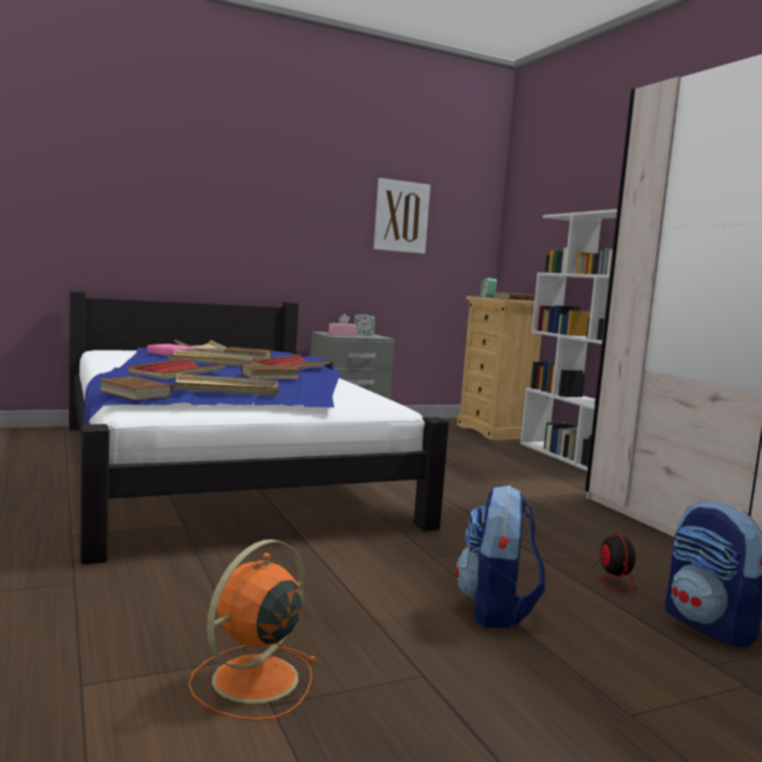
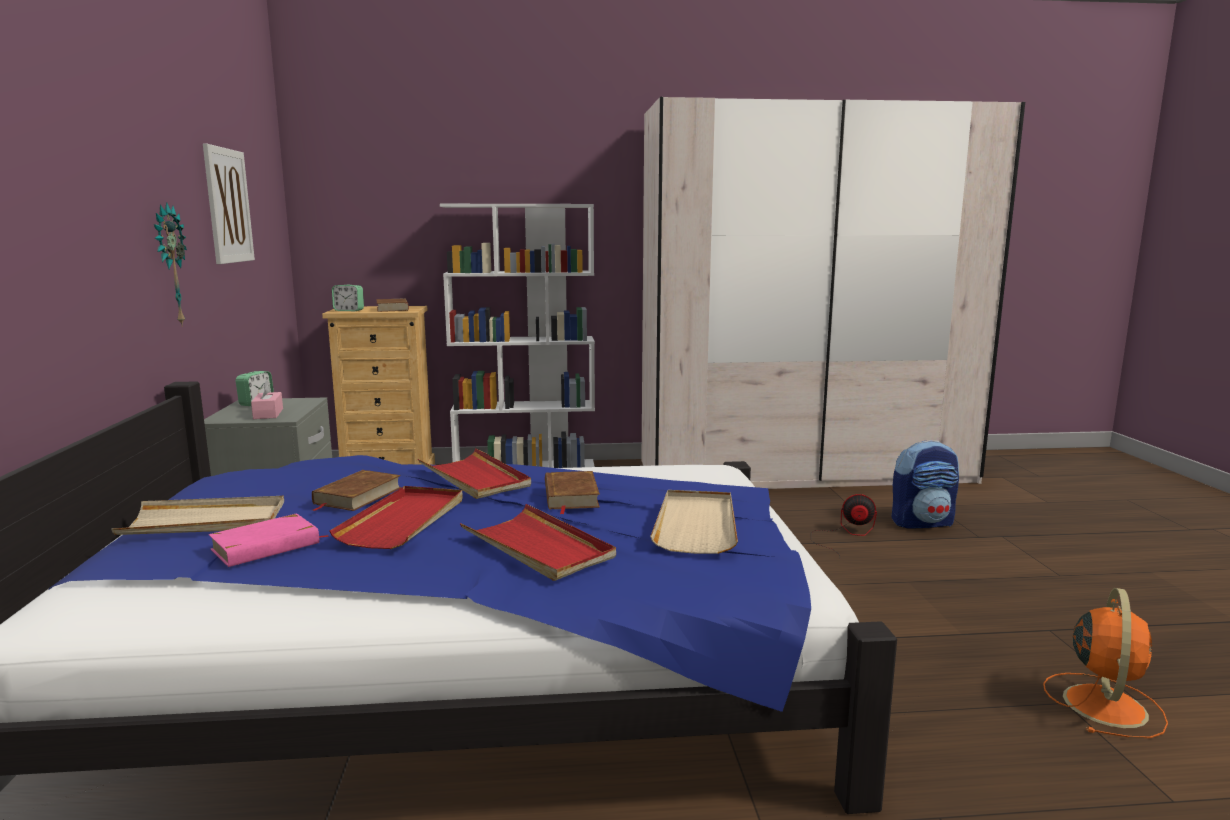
camera: 70 degrees left, 5 degrees up
brown book [98,376,172,401] -> none
beige tray [167,350,252,366] -> red tray [330,486,463,549]
orange fan [188,539,317,721] -> orange fan turned 120 degrees counterclockwise [1043,588,1168,738]
backpack [455,485,545,628] -> none
none -> wall clock [154,202,187,327]

